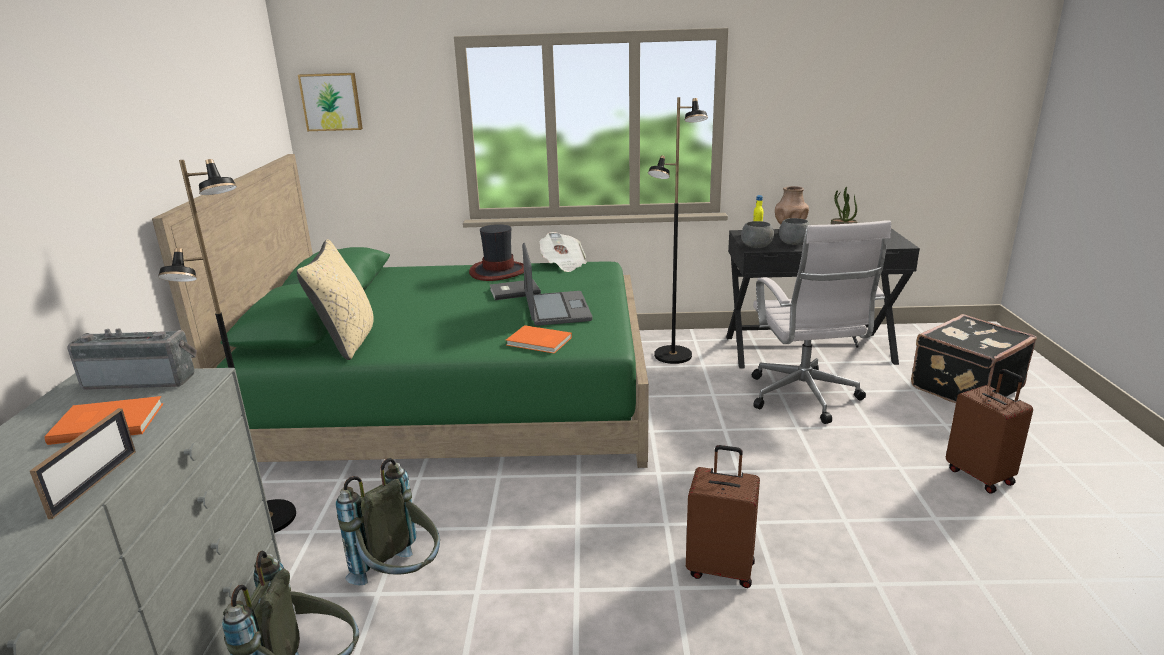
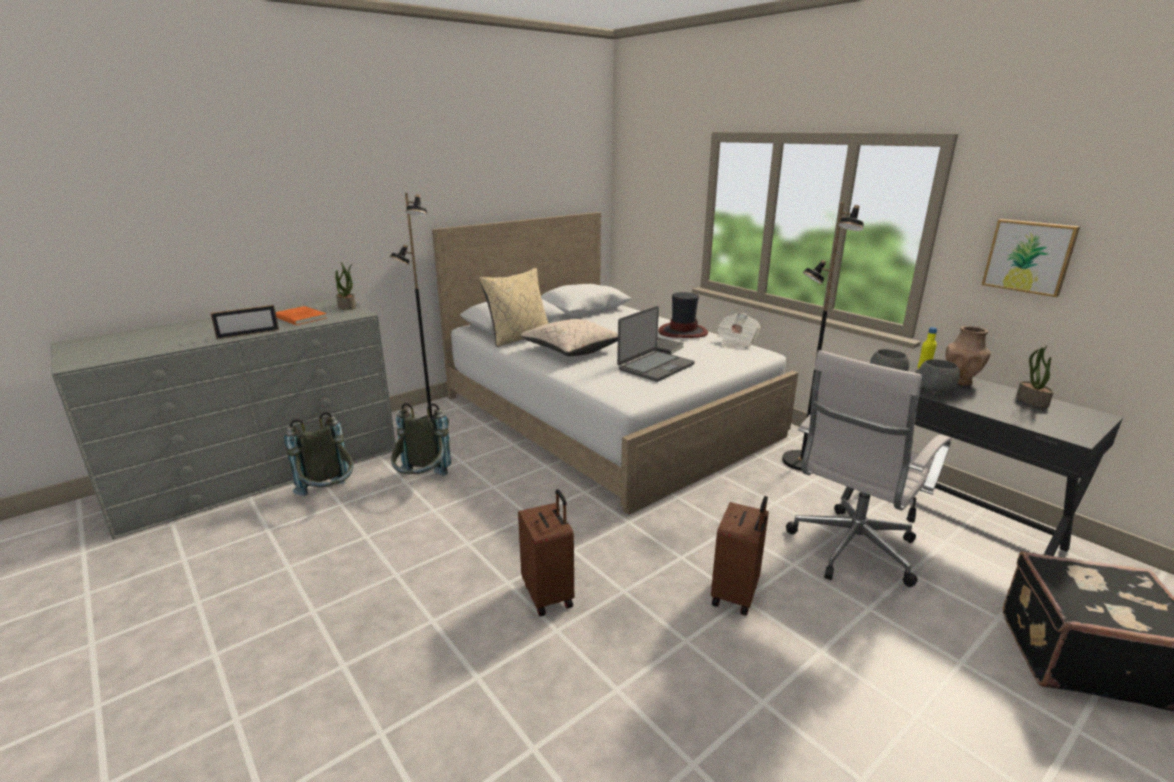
camera: 50 degrees right, 0 degrees up
radio [67,328,197,390] -> potted plant [335,262,356,310]
green bed [152,154,649,468] -> white bed [432,212,798,515]
picture [298,73,363,131] -> picture moved to [982,219,1080,297]
orange book [506,325,572,353] -> none
brown suitcase [946,369,1033,493] -> brown suitcase moved to [711,496,769,615]
none -> beige pillow [520,319,618,356]

